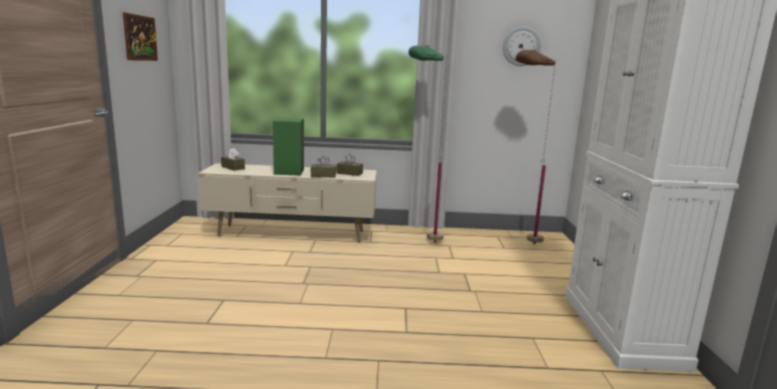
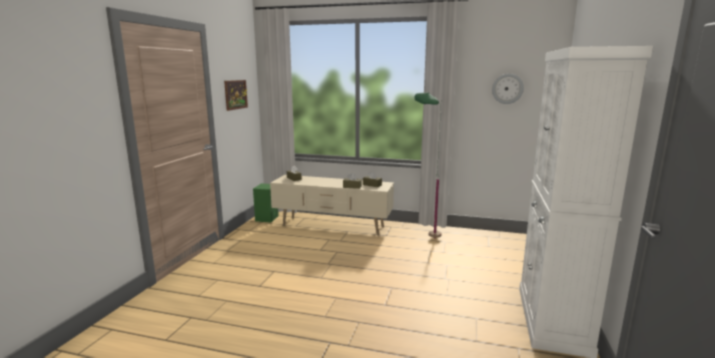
camera: 15 degrees right, 0 degrees up
green speaker [273,118,304,175] -> green speaker moved to [253,183,279,223]
brown floor lamp [515,50,556,245] -> none

